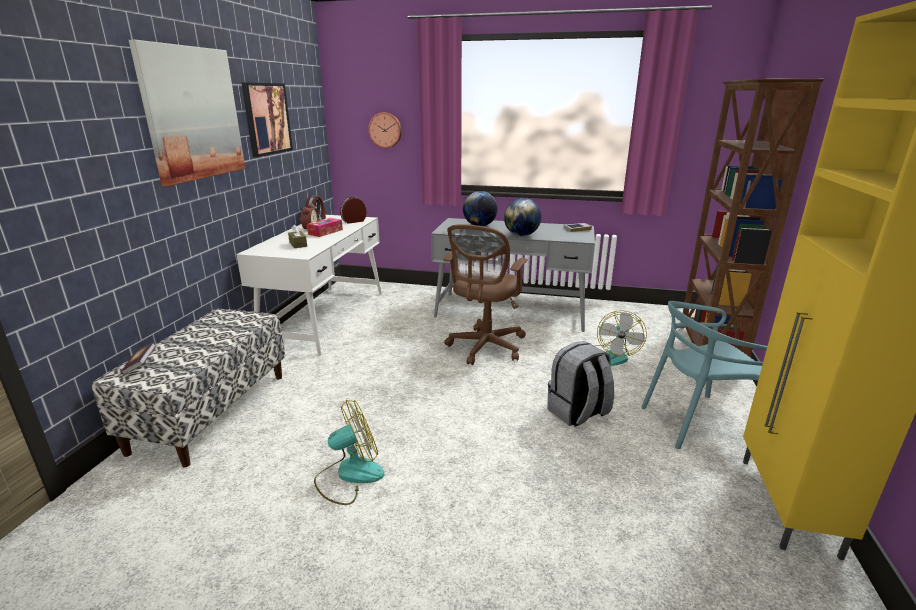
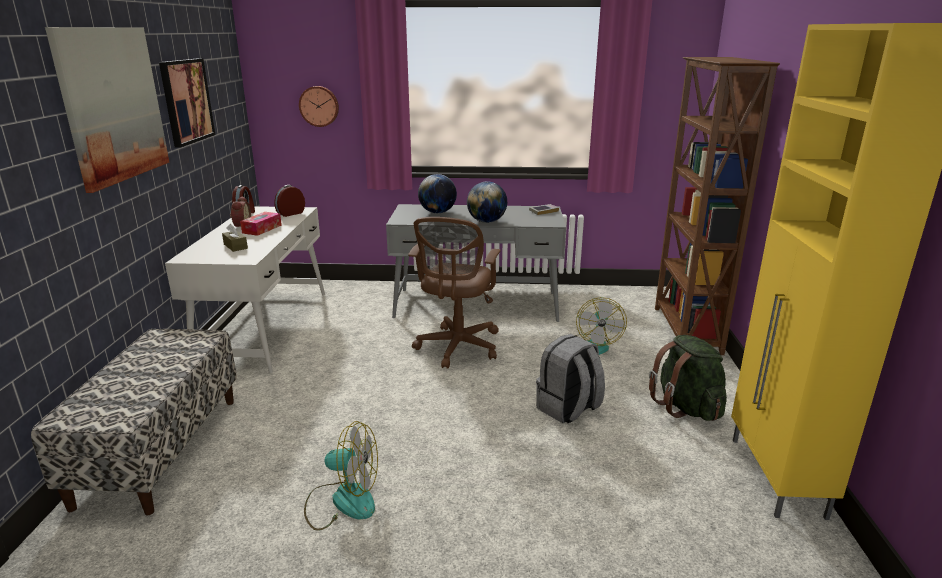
camera: 10 degrees left, 0 degrees up
book [121,342,156,375] -> none
fan [314,400,385,505] -> fan turned 45 degrees clockwise [304,421,378,531]
turquoise chair [641,301,767,449] -> green backpack [649,335,727,421]

